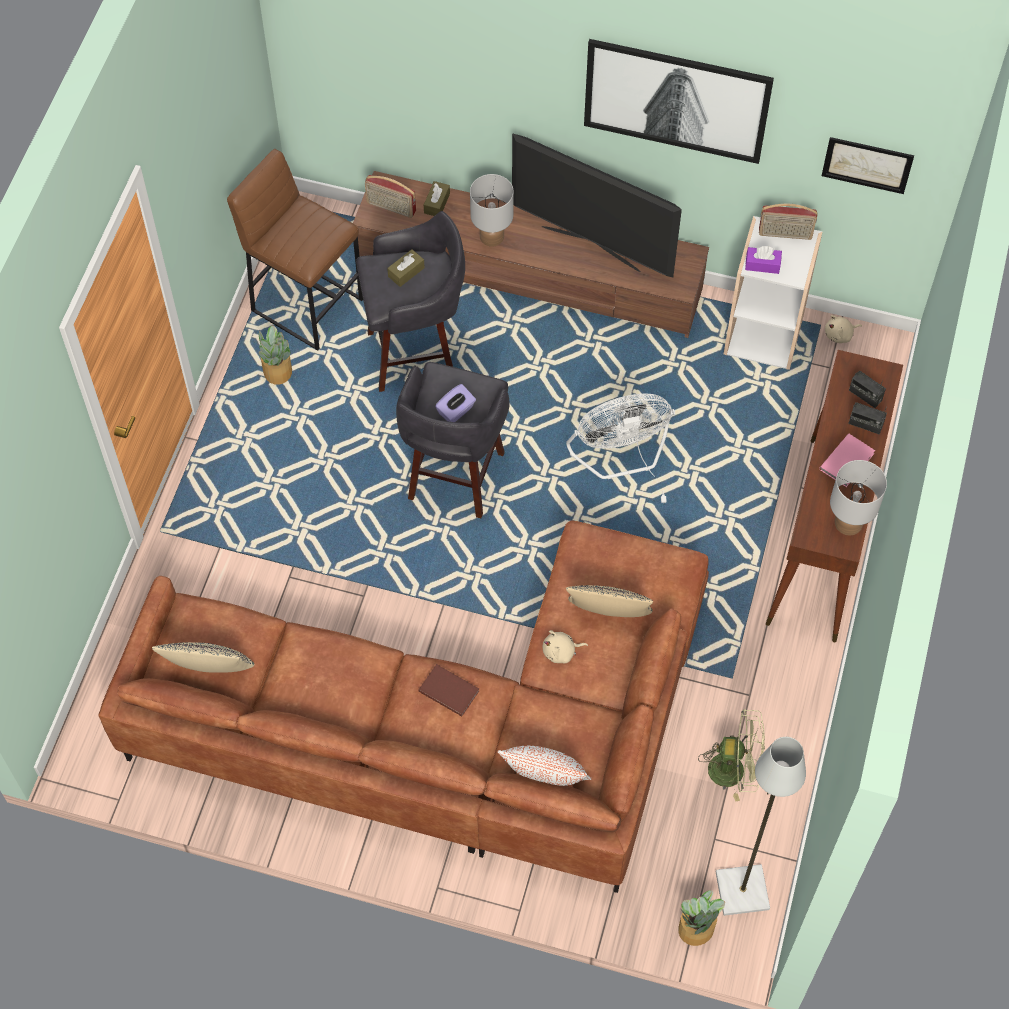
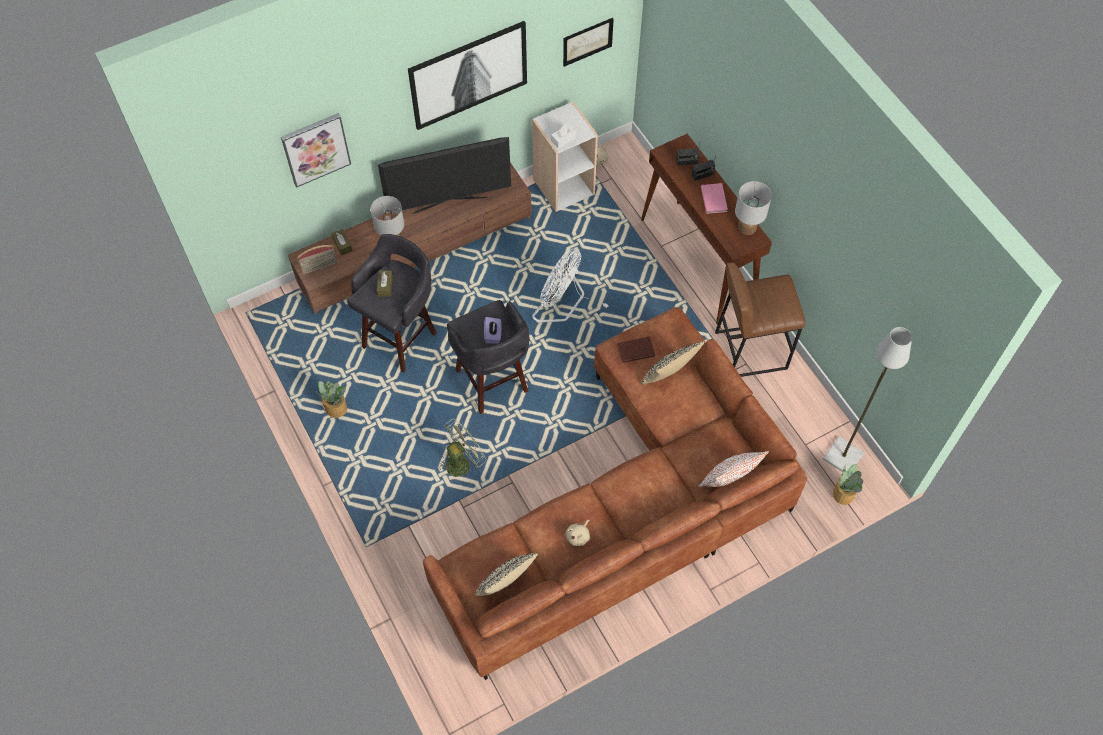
camera: 45 degrees left, 0 degrees up
brown stool [227,149,363,351] -> brown stool moved to [715,262,805,377]
brown book [418,664,479,716] -> brown book moved to [617,336,655,363]
beige plush toy [542,630,588,664] -> beige plush toy moved to [566,520,590,546]
green fan [698,709,765,802] -> green fan moved to [439,419,486,477]
purple tissue box [745,246,782,274] -> white tissue box [551,124,576,148]
radio [759,204,817,240] -> none
none -> picture [281,113,351,188]

